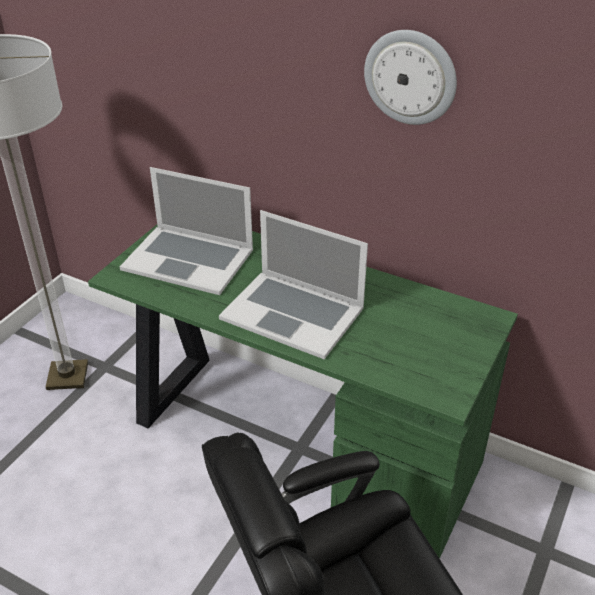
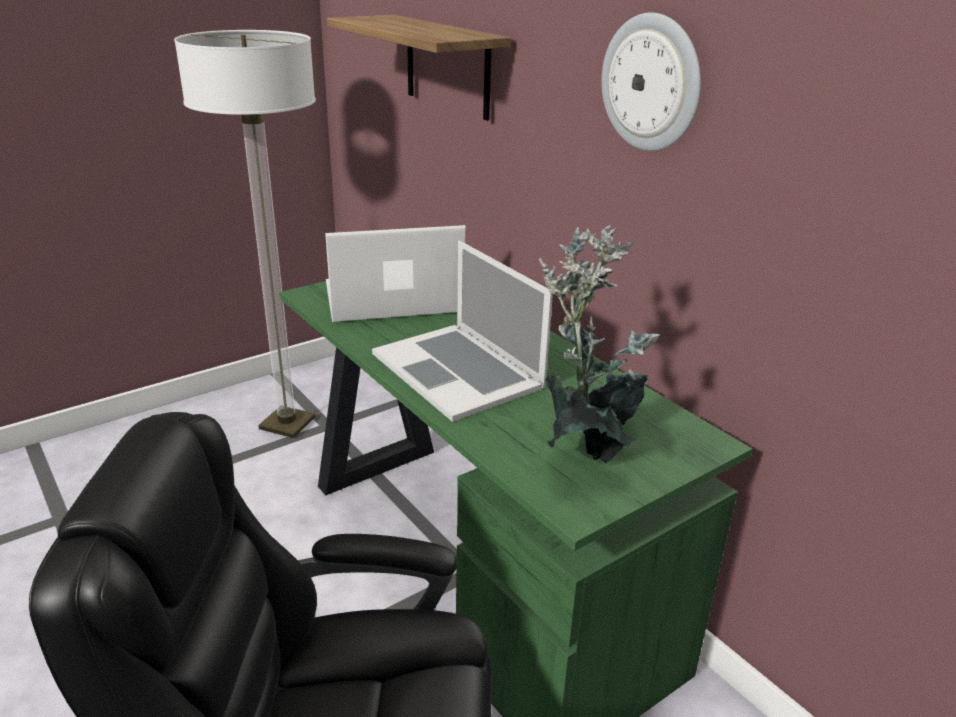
camera: 25 degrees right, 10 degrees down
laptop [120,167,253,295] -> laptop turned 120 degrees clockwise [325,225,466,322]
none -> shelf [327,15,511,121]
none -> potted plant [539,225,660,464]

